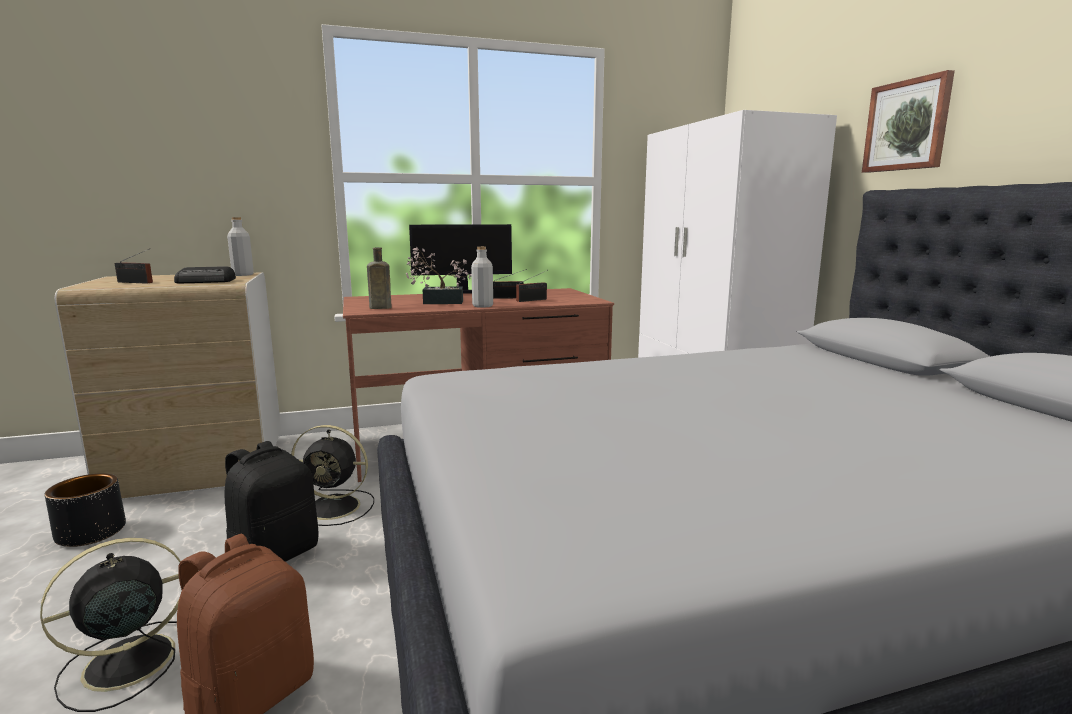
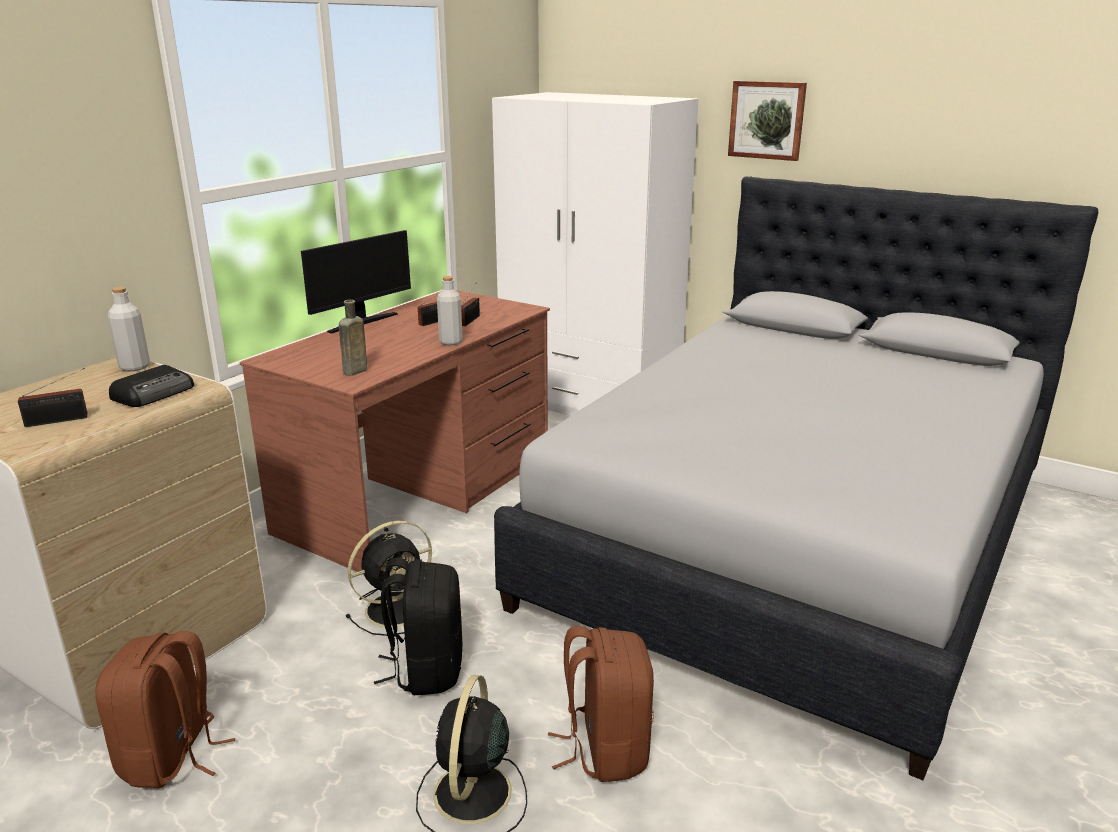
camera: 40 degrees left, 10 degrees up
black planter [44,473,126,547] -> brown backpack [95,631,235,789]
potted plant [406,247,472,304] -> none

